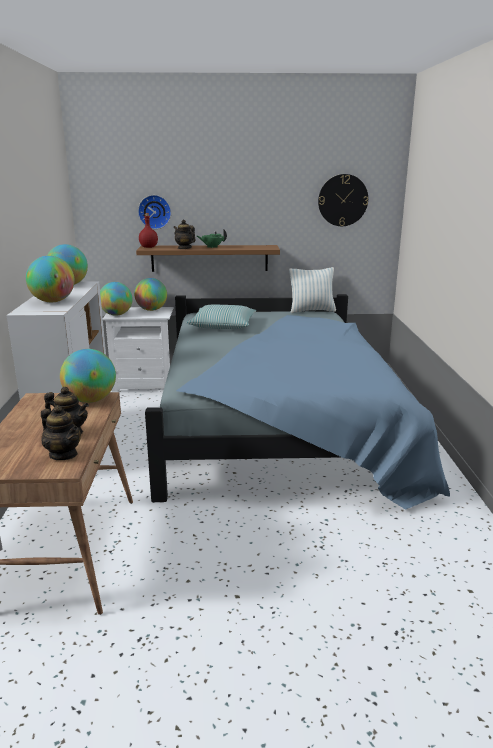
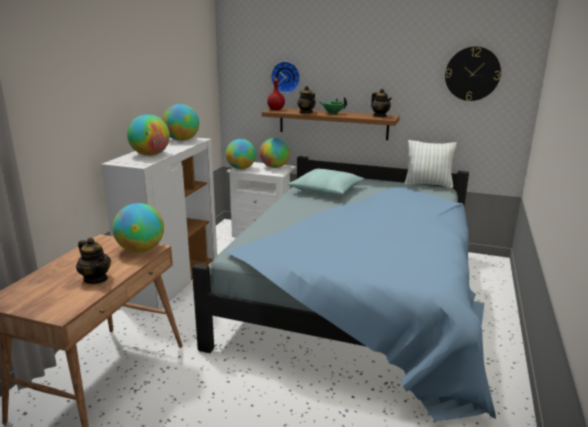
camera: 20 degrees right, 0 degrees up
teapot [41,405,81,460] -> teapot moved to [371,89,392,117]

